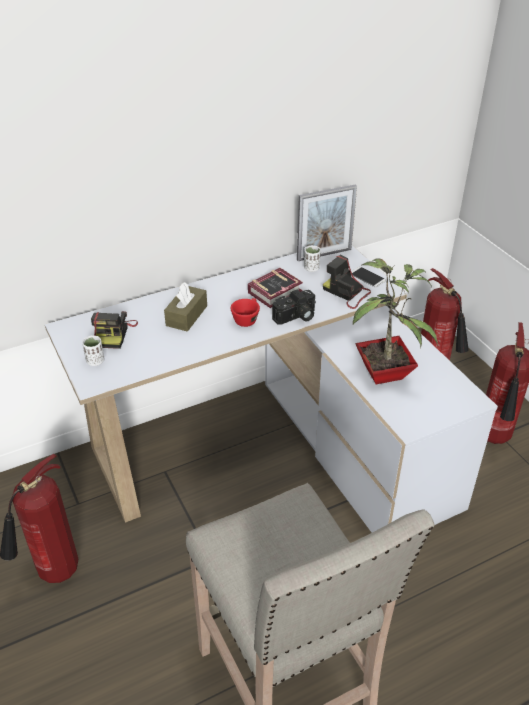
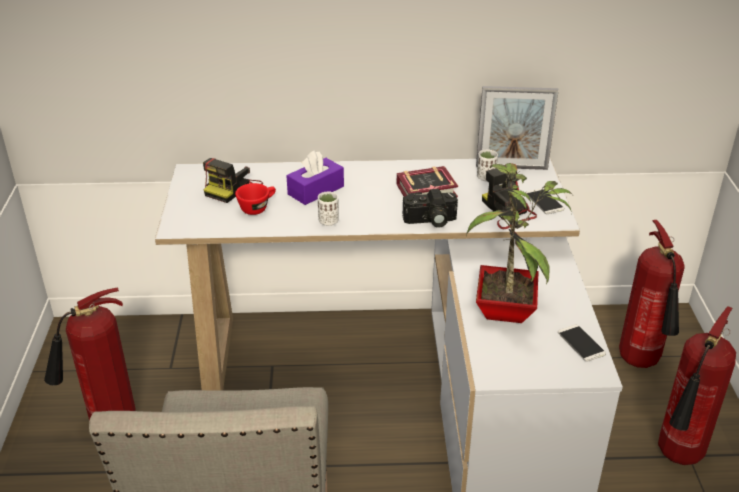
camera: 25 degrees right, 5 degrees down
white cup [82,336,104,366] -> white cup moved to [318,191,339,226]
brown tissue box [164,282,207,332] -> purple tissue box [286,151,344,205]
red cup [231,298,260,327] -> red cup moved to [235,183,276,215]
none -> phone [558,325,606,362]

